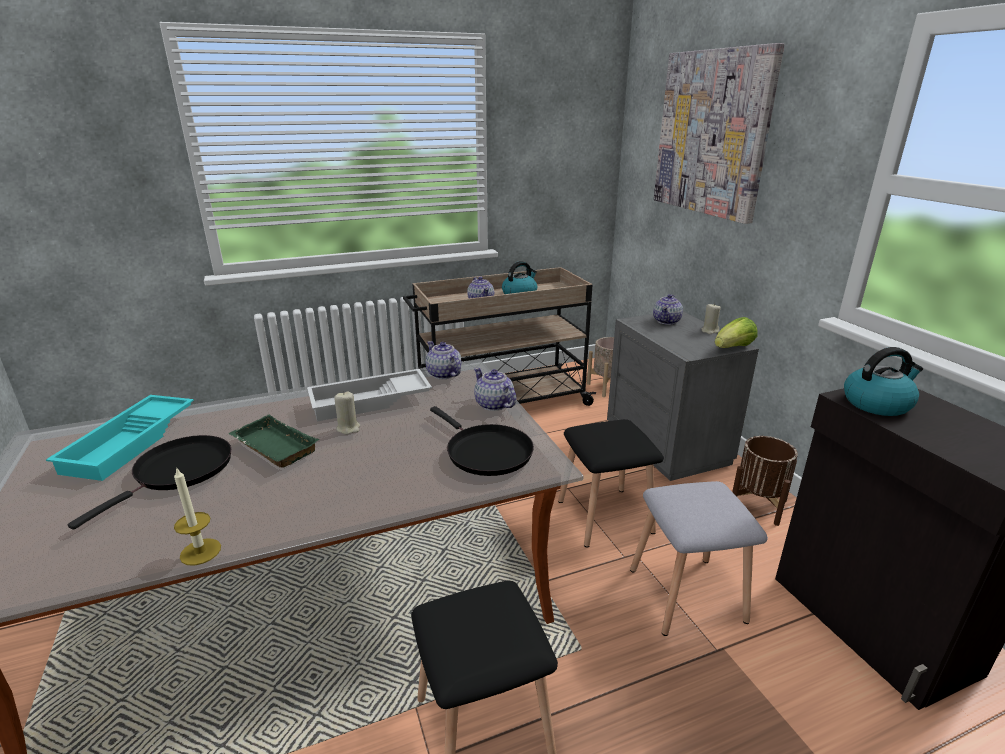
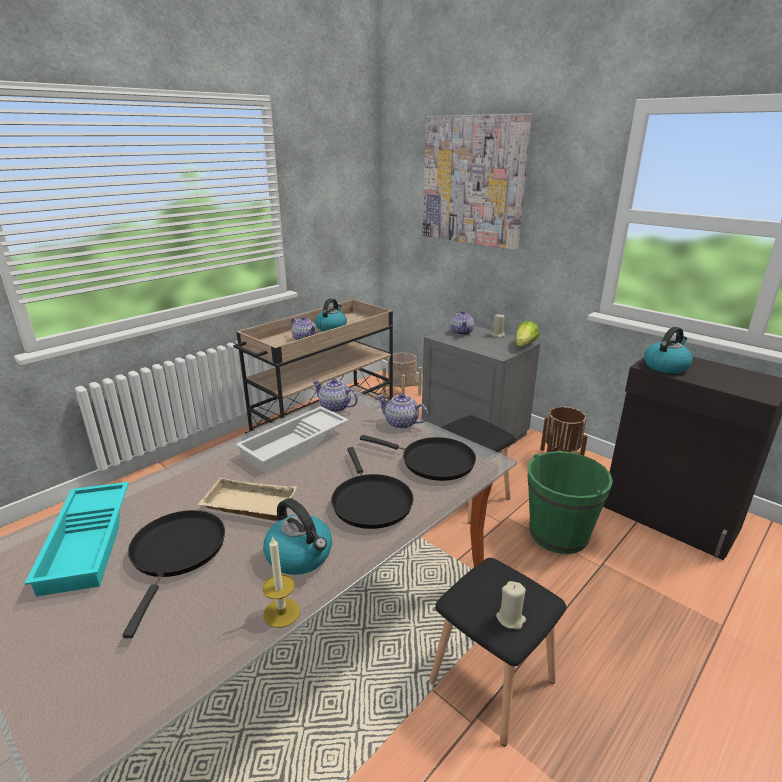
camera: 25 degrees left, 0 degrees up
green tray [228,414,319,468] -> beige tray [198,477,297,521]
beige candle [334,391,360,435] -> beige candle moved to [496,581,526,629]
grey stool [630,481,768,636] -> green bucket [527,451,613,554]
none -> kettle [263,498,332,575]
none -> black frying pan [331,447,414,529]

